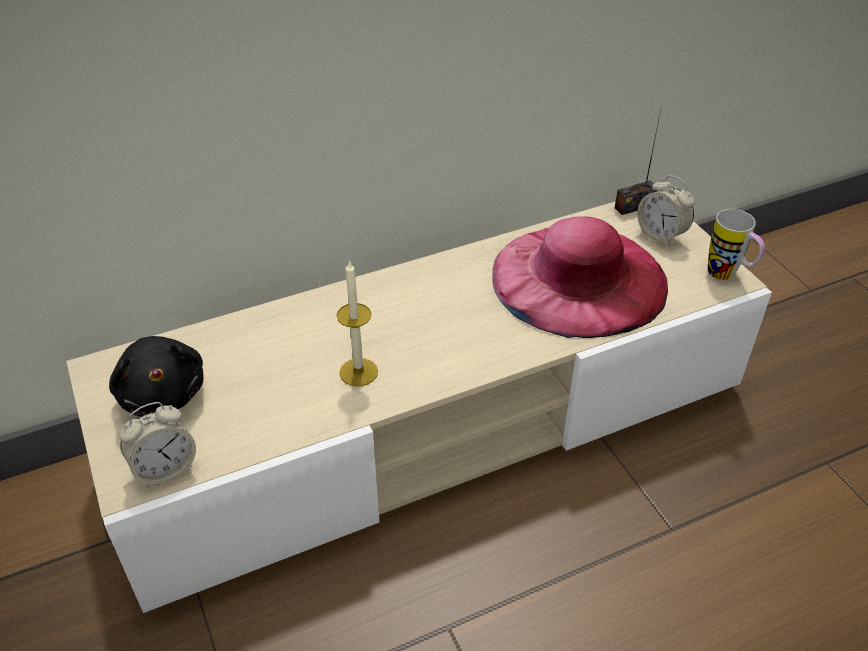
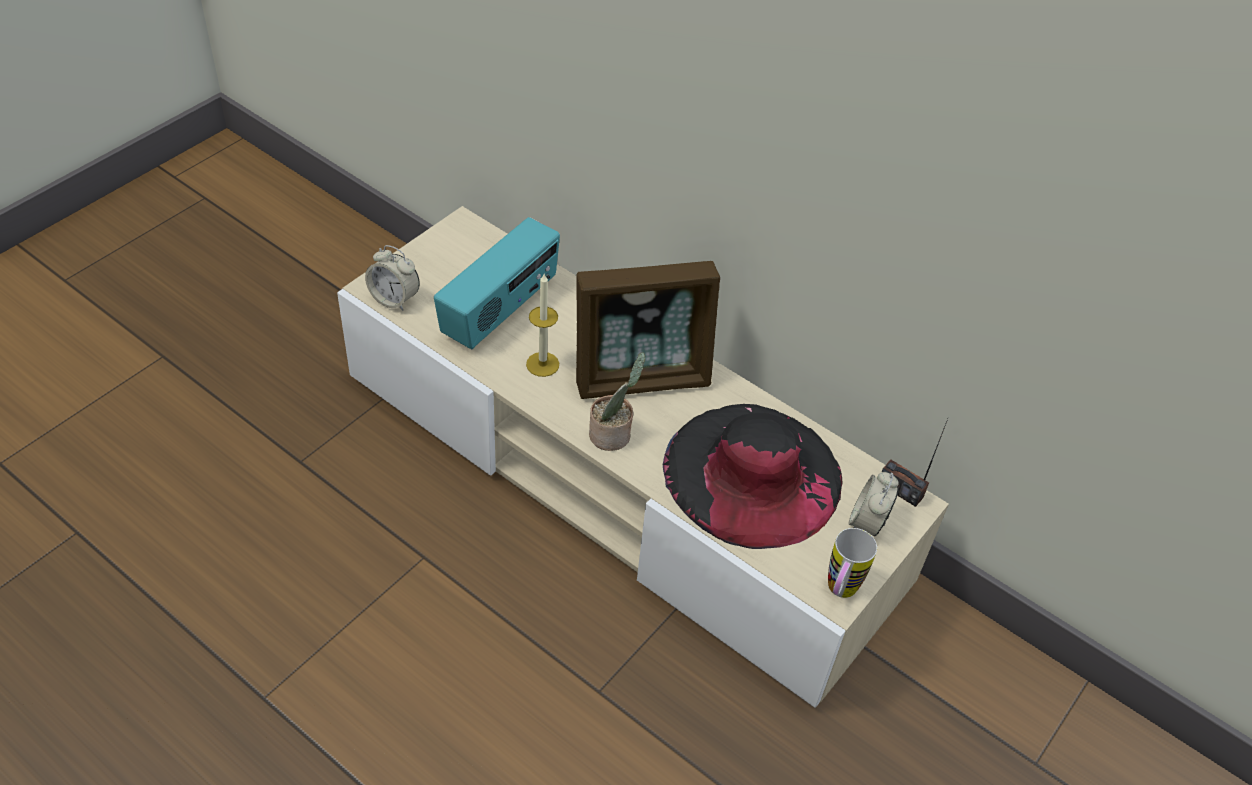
camera: 60 degrees right, 5 degrees up
black plush toy [109,336,203,417] -> none
pink hat [492,216,668,338] -> black hat [663,404,843,549]
none -> radio [434,217,560,350]
none -> picture frame [576,261,720,399]
none -> potted plant [589,352,645,451]

